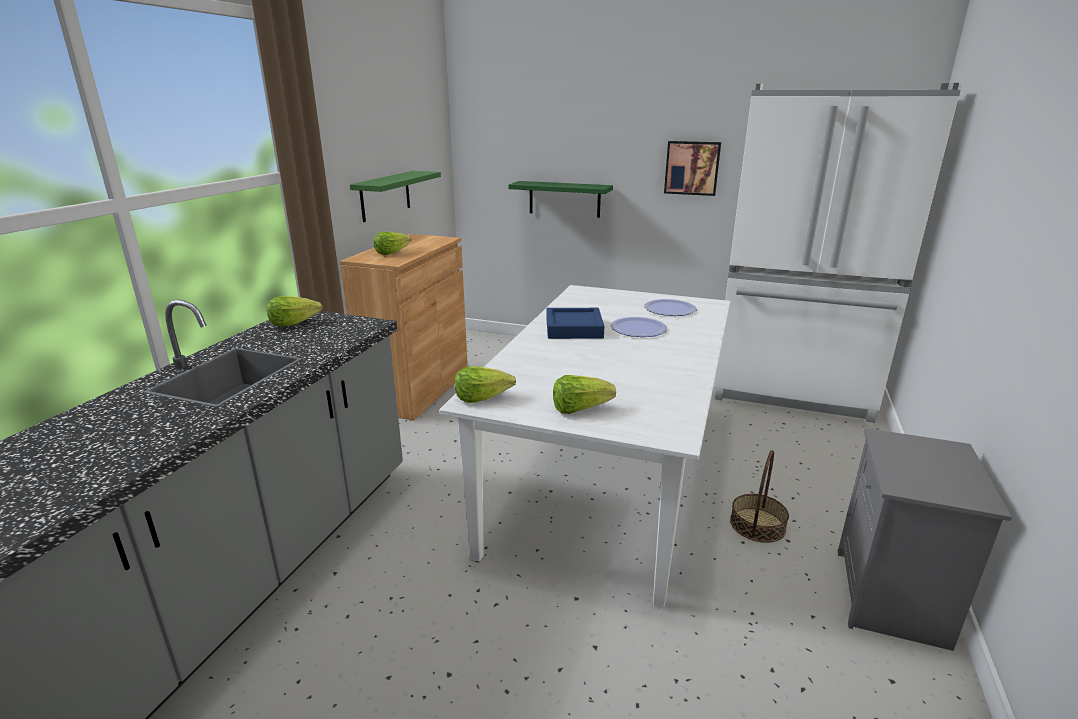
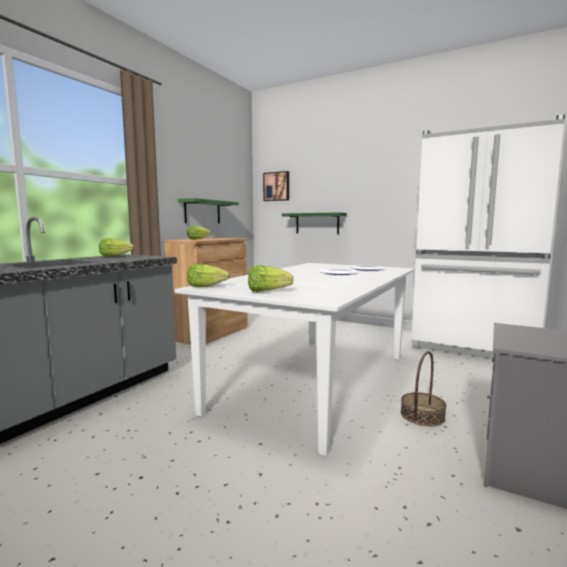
camera: 10 degrees right, 15 degrees down
blue tray [546,308,604,339] -> none
picture [664,141,721,196] -> picture moved to [263,171,289,201]

